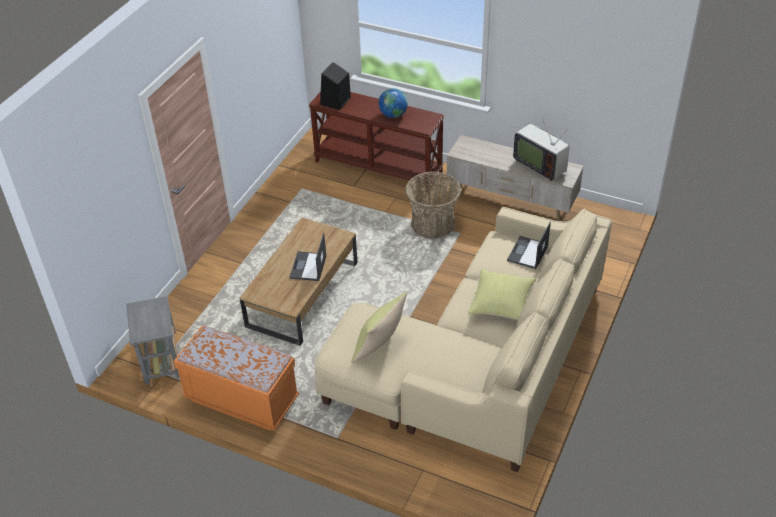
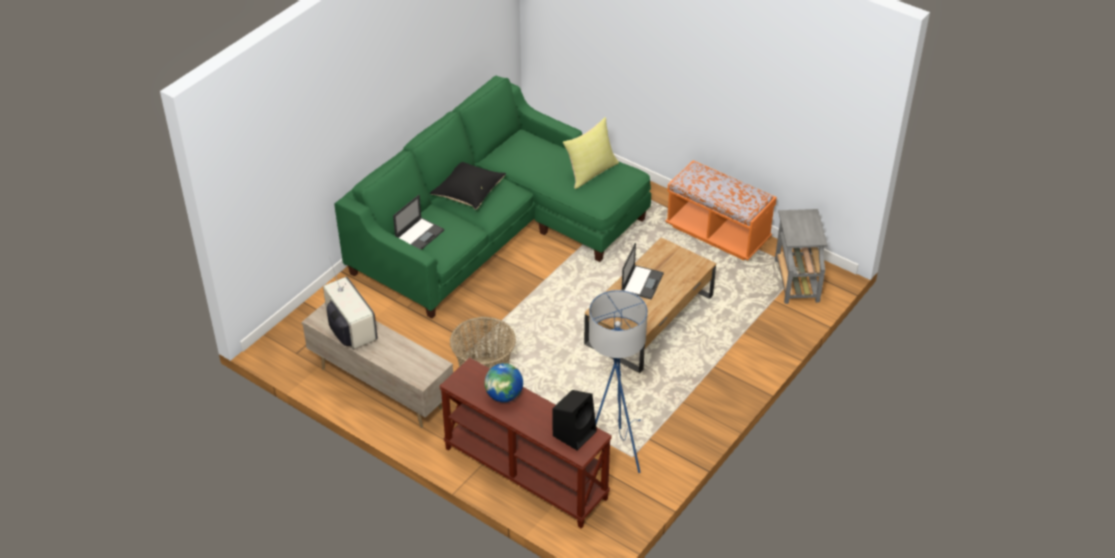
camera: 170 degrees left, 0 degrees up
beige sofa [315,207,612,472] -> green sofa [334,76,651,318]
yellow pillow [468,269,536,320] -> black pillow [430,162,506,210]
none -> blue floor lamp [589,290,648,473]

